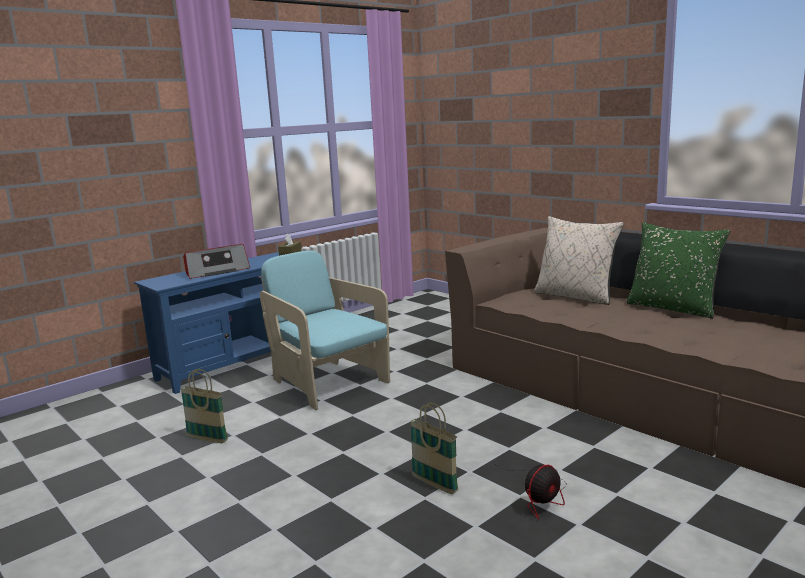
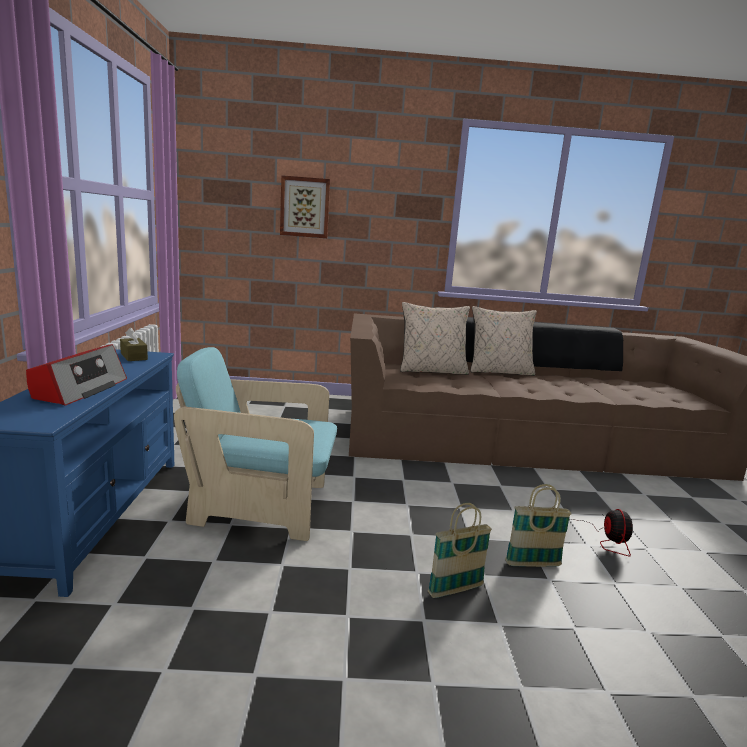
camera: 50 degrees left, 0 degrees up
basket [180,369,228,443] -> basket moved to [428,503,492,598]
green pillow [627,222,730,319] -> beige pillow [470,306,537,376]
none -> picture [280,175,330,238]

